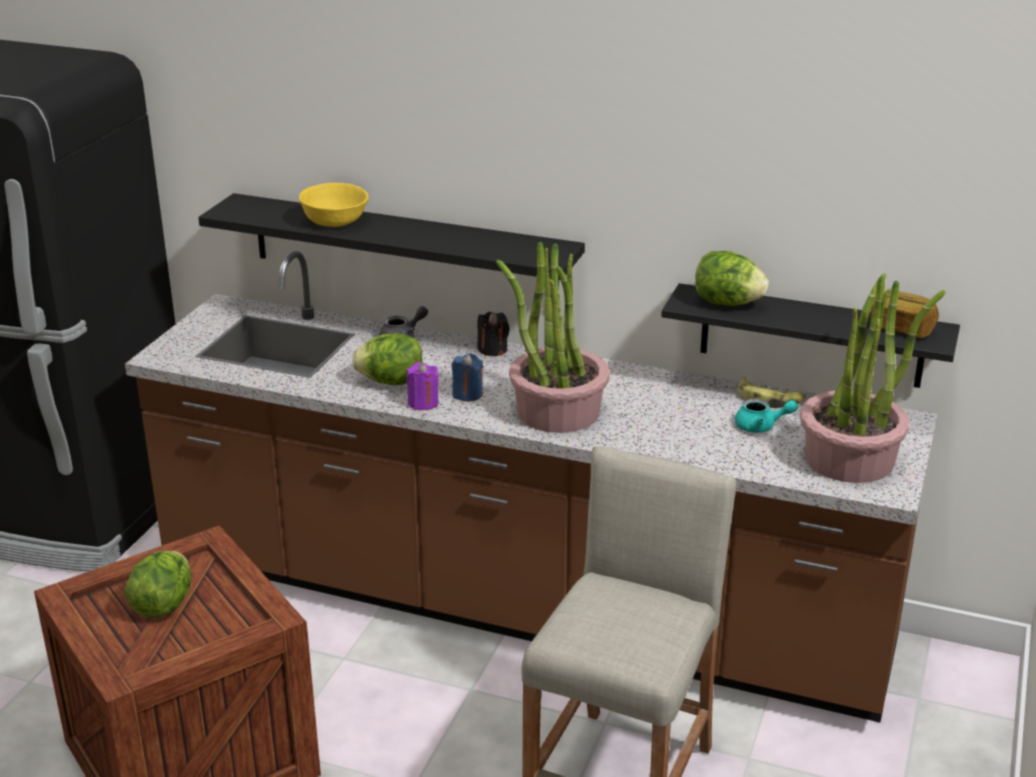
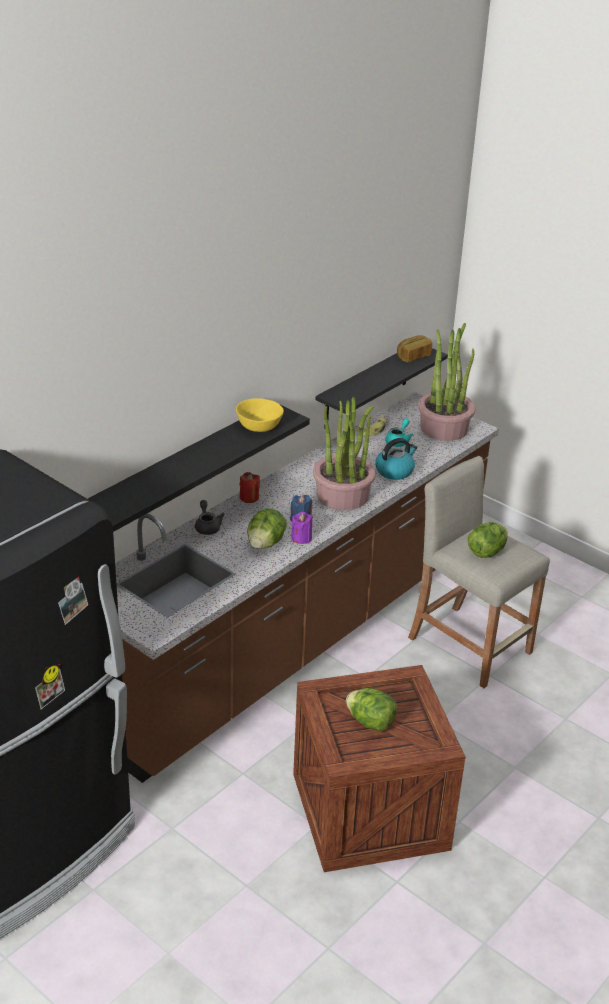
camera: 70 degrees left, 5 degrees up
yellow bowl [299,183,368,227] -> yellow bowl moved to [236,398,284,432]
black candle [477,312,510,356] -> red candle [239,472,260,503]
lettuce [695,251,769,306] -> lettuce moved to [468,522,508,558]
none -> kettle [375,438,418,480]

